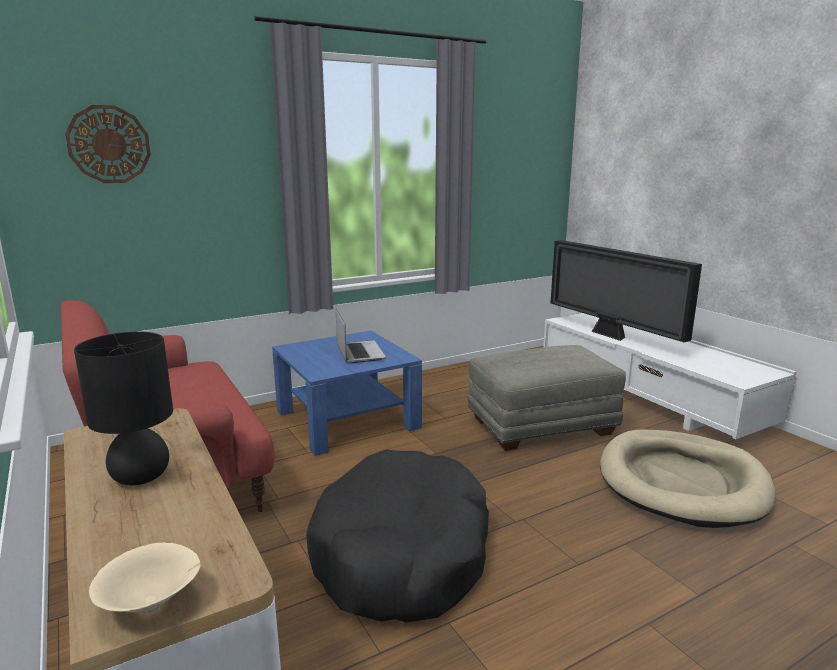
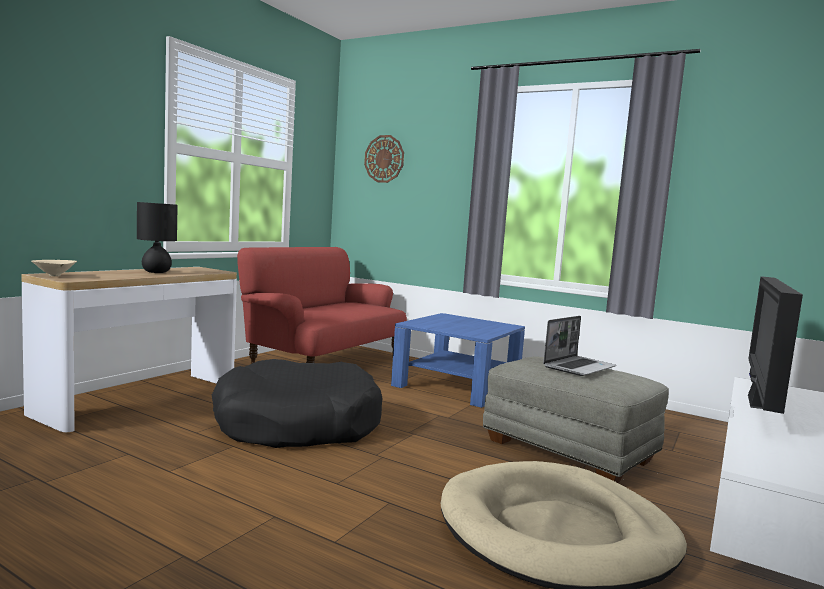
camera: 60 degrees right, 10 degrees down
laptop [336,309,386,364] -> laptop moved to [543,316,616,376]

